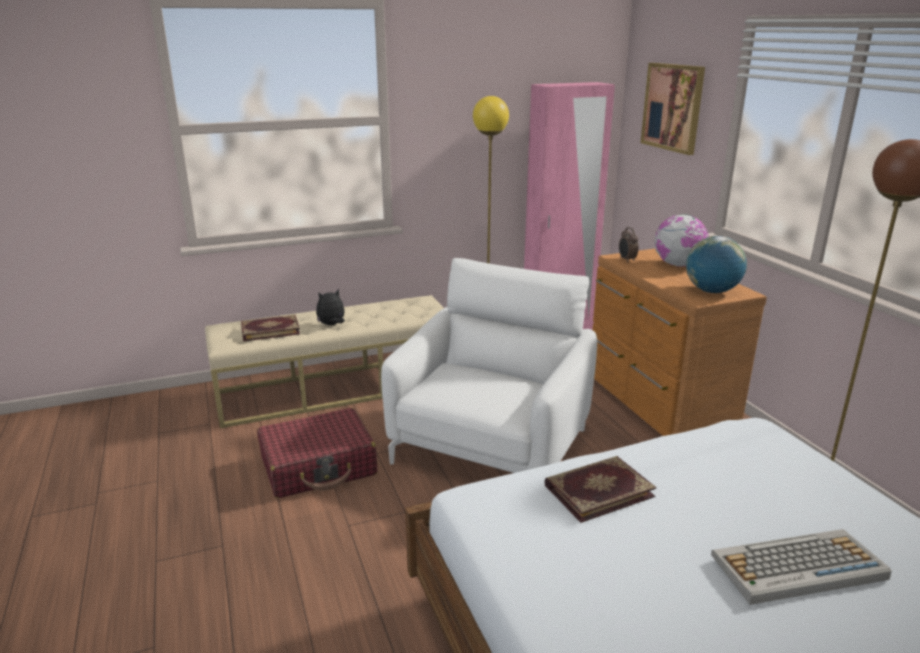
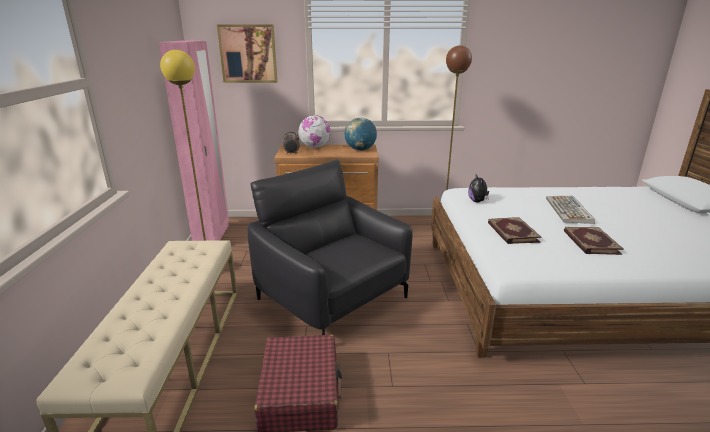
camera: 70 degrees left, 0 degrees up
book [241,314,300,341] -> book moved to [564,227,624,255]
plush toy [316,289,345,325] -> plush toy moved to [468,174,489,202]
white armchair [381,258,597,473] -> black armchair [247,159,413,335]

